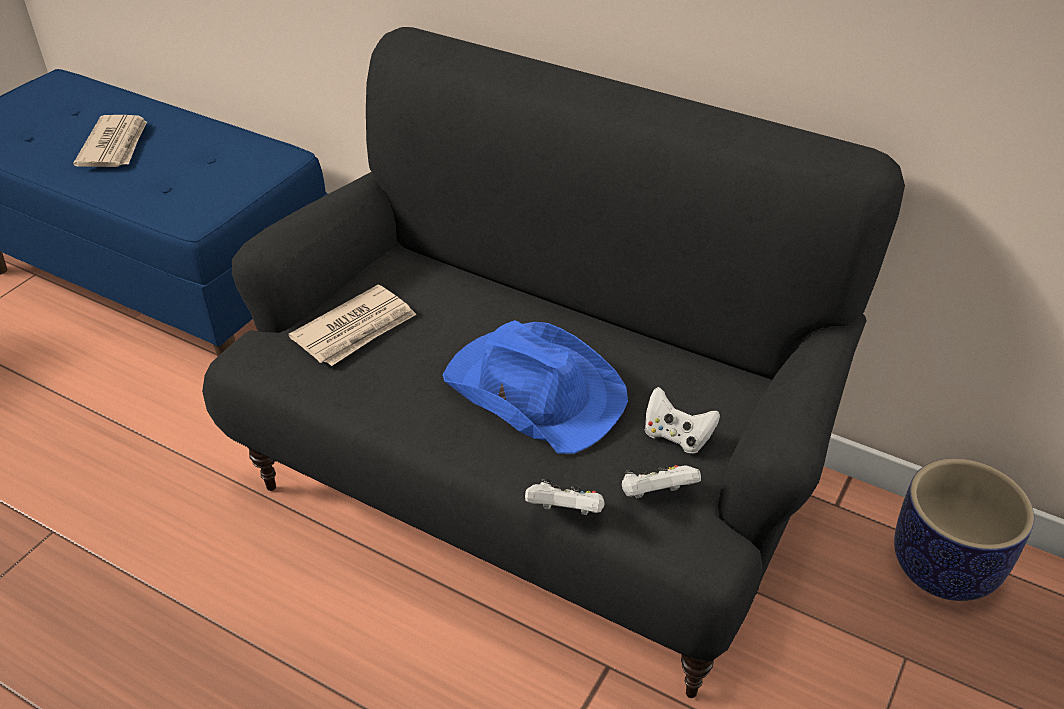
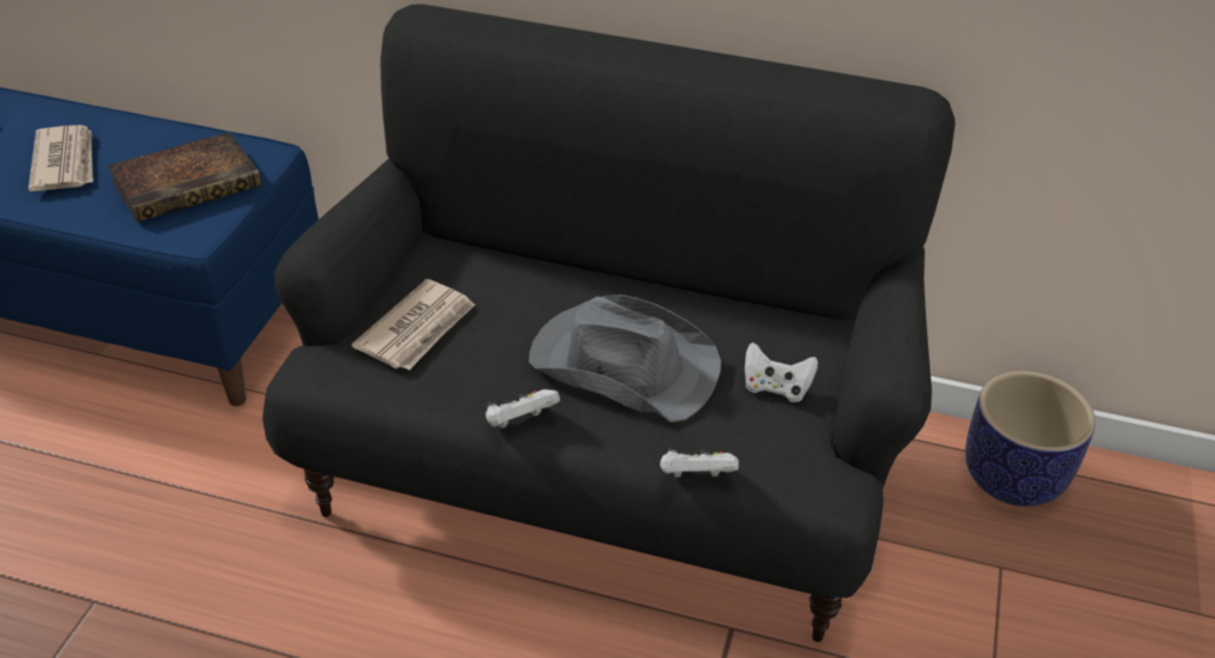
camera: 15 degrees left, 0 degrees up
blue hat [443,320,628,454] -> grey hat [529,295,721,422]
white game controller [622,465,701,499] -> white game controller moved to [486,389,560,428]
none -> book [108,132,261,222]

